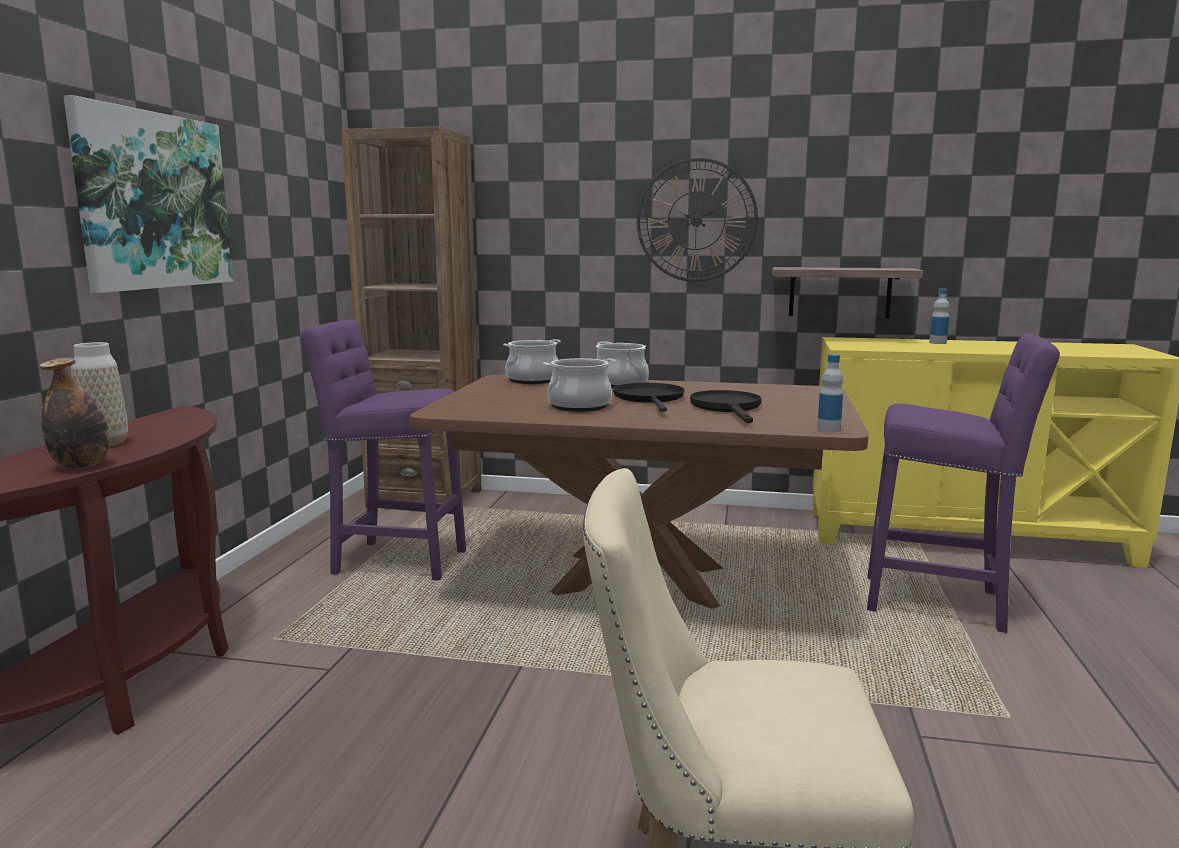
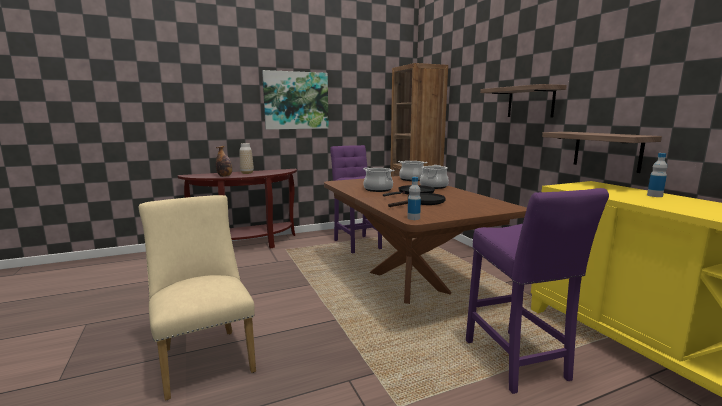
camera: 55 degrees right, 0 degrees up
wall clock [637,158,758,282] -> shelf [480,84,567,117]

